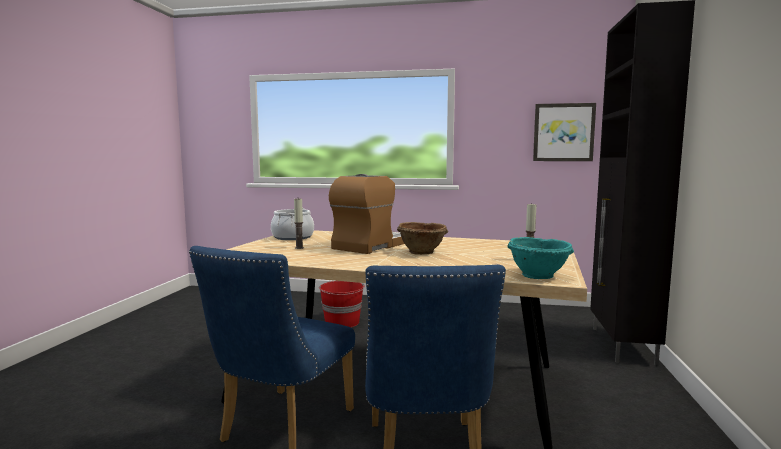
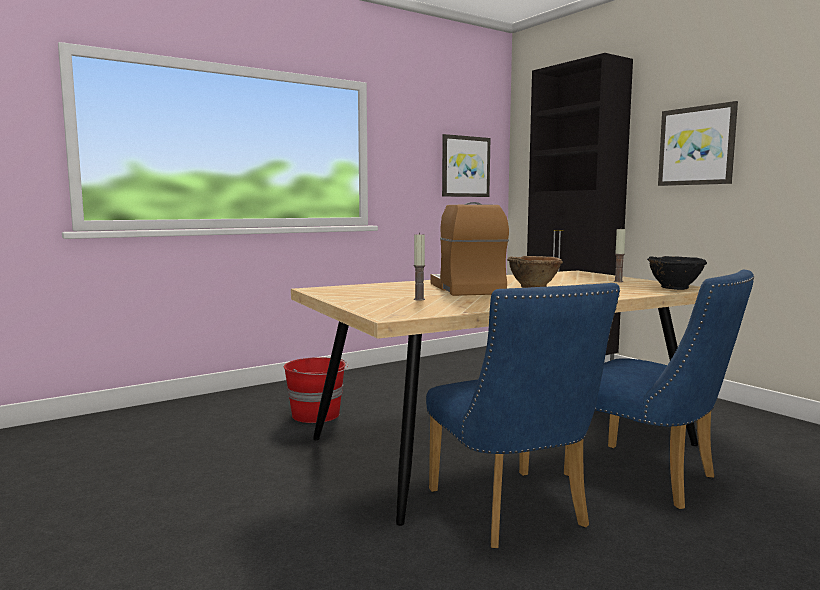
camera: 45 degrees left, 0 degrees up
cooking pot [271,208,314,240] -> none
turquoise bowl [507,237,574,279] -> black bowl [647,256,707,290]
none -> picture [658,101,738,186]

